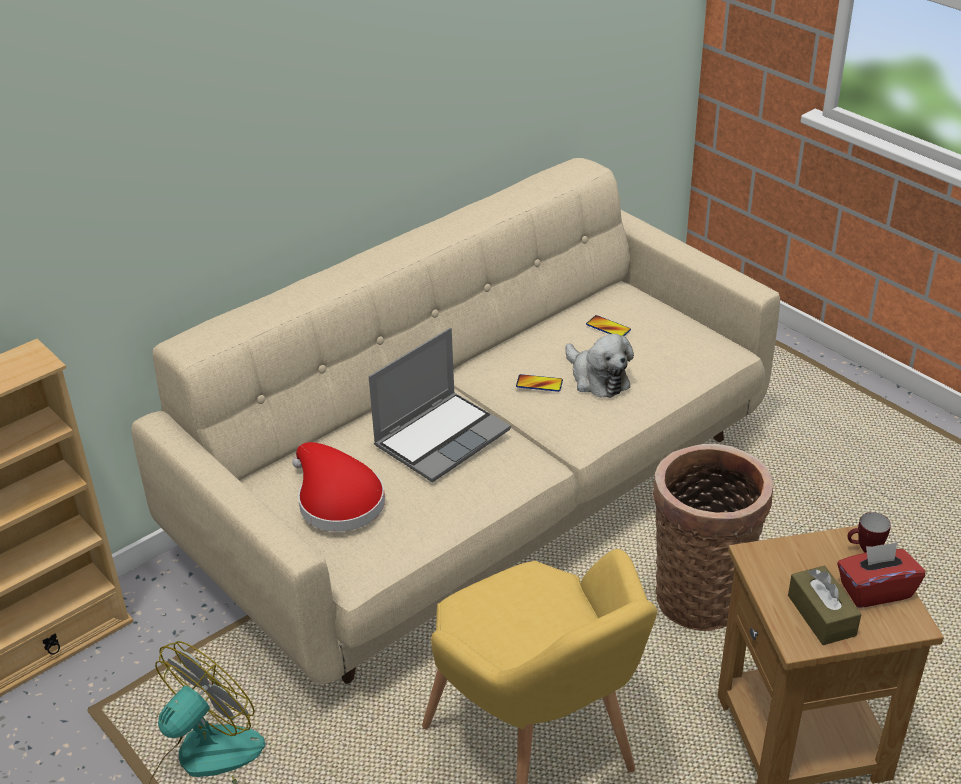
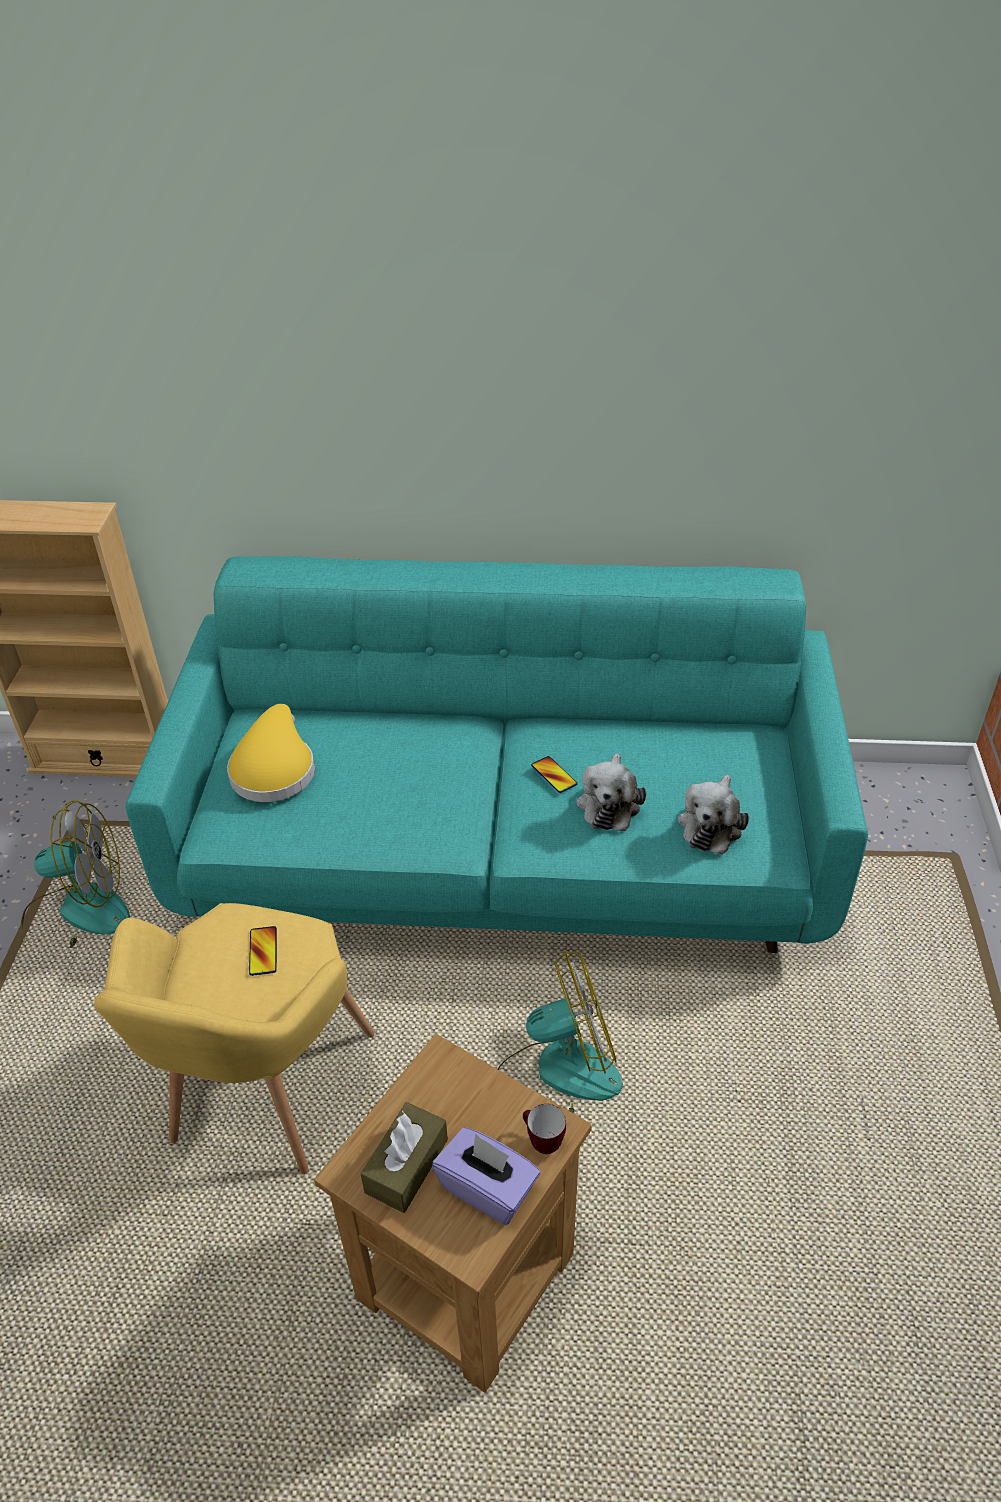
camera: 45 degrees right, 5 degrees up
beige sofa [132,158,780,684] -> turquoise sofa [125,556,868,953]
red hat [292,442,385,532] -> yellow hat [227,704,315,802]
laptop [369,328,511,482] -> none
phone [586,315,631,336] -> phone moved to [249,926,277,976]
basket [653,444,773,631] -> fan [498,951,623,1114]
red tissue box [837,542,926,608] -> purple tissue box [432,1127,540,1225]
none -> plush toy [678,775,749,854]

